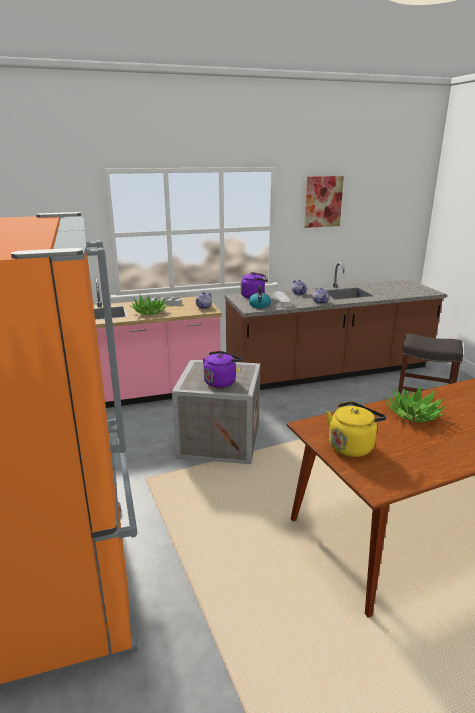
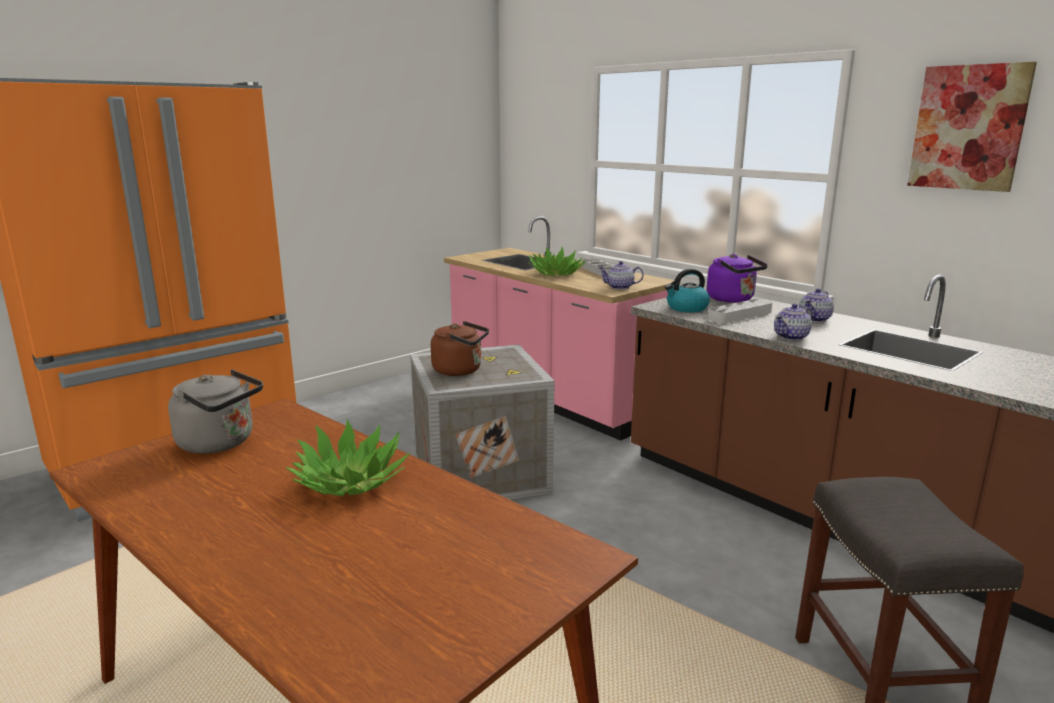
camera: 65 degrees right, 5 degrees down
purple kettle [203,351,242,388] -> brown kettle [431,321,489,376]
yellow kettle [326,401,386,457] -> grey kettle [168,369,263,454]

